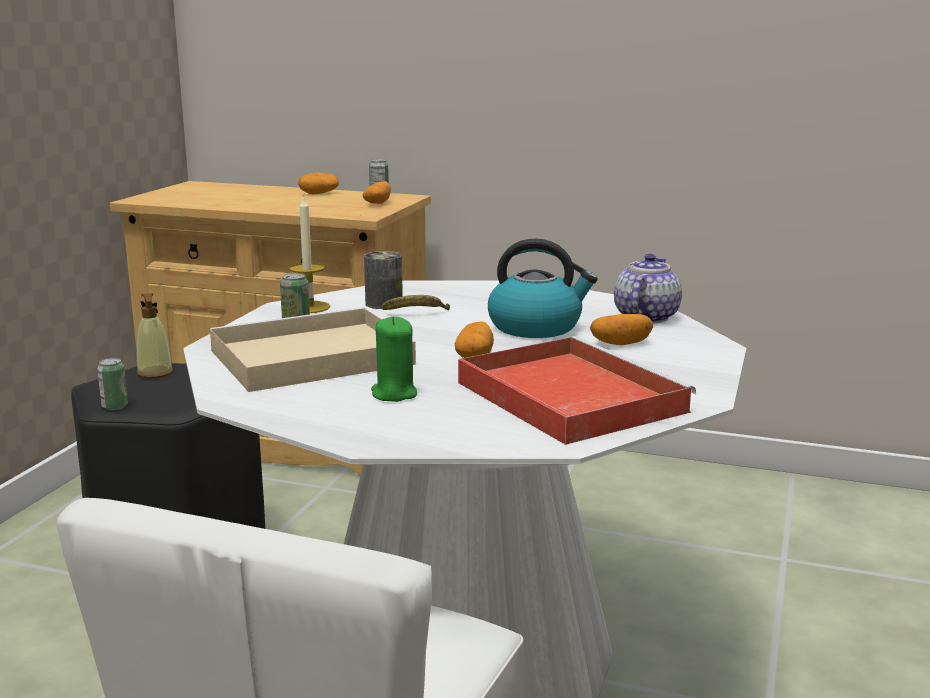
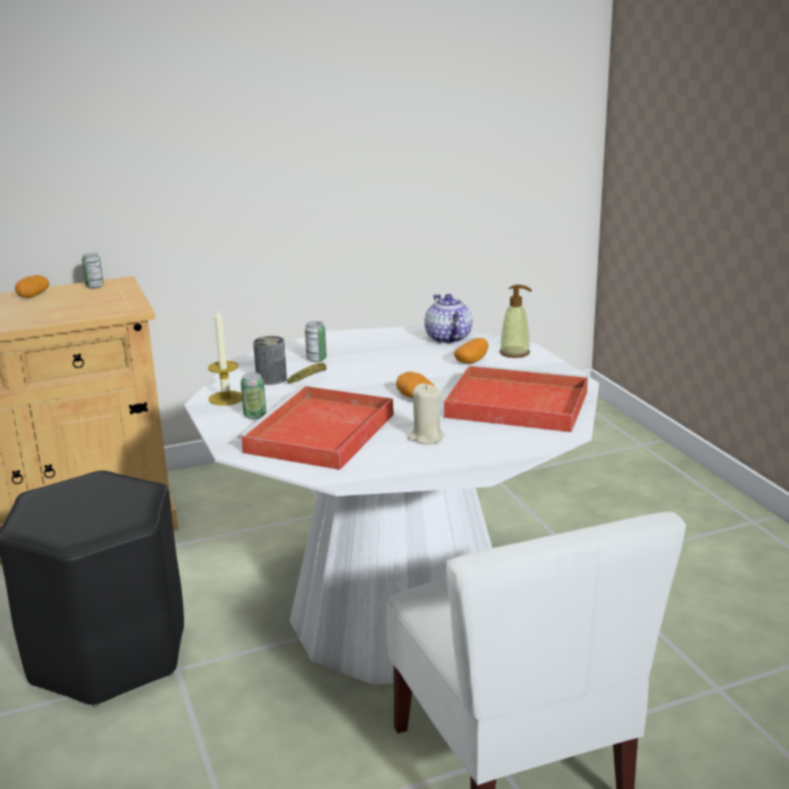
camera: 40 degrees left, 5 degrees up
can [97,358,128,410] -> can moved to [305,321,327,362]
soap dispenser [136,293,173,378] -> soap dispenser moved to [500,284,532,358]
beige tray [209,307,416,392] -> red tray [237,386,394,470]
potato [363,181,391,204] -> none
green candle [371,317,417,402] -> beige candle [408,383,445,445]
kettle [488,239,598,338] -> none

